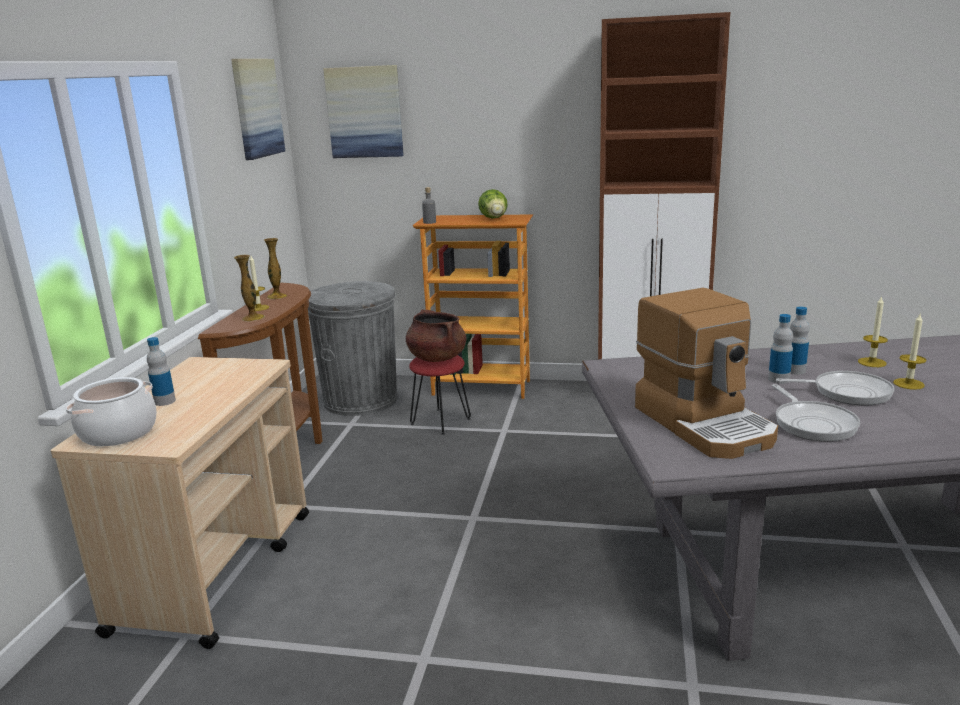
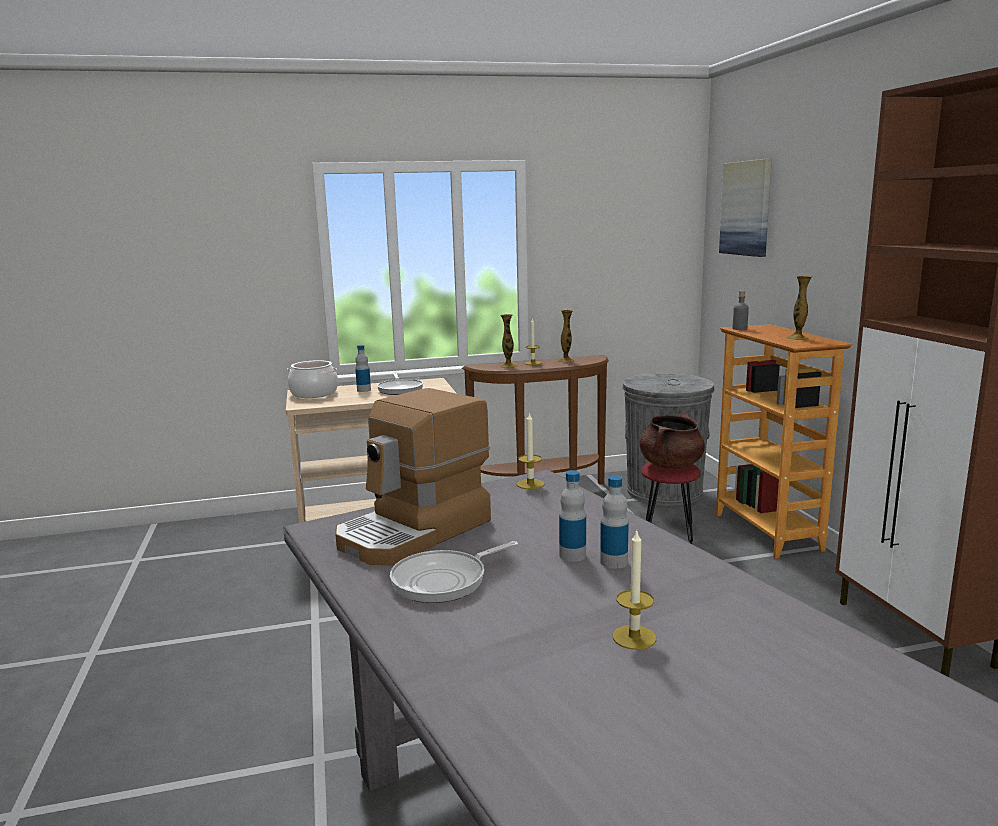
camera: 65 degrees right, 5 degrees down
picture [231,59,285,160] -> none
lettuce [478,189,508,218] -> vase [787,276,812,340]
frying pan [776,371,895,405] -> frying pan moved to [377,373,423,395]
candle [858,296,888,367] -> candle moved to [517,412,544,489]

